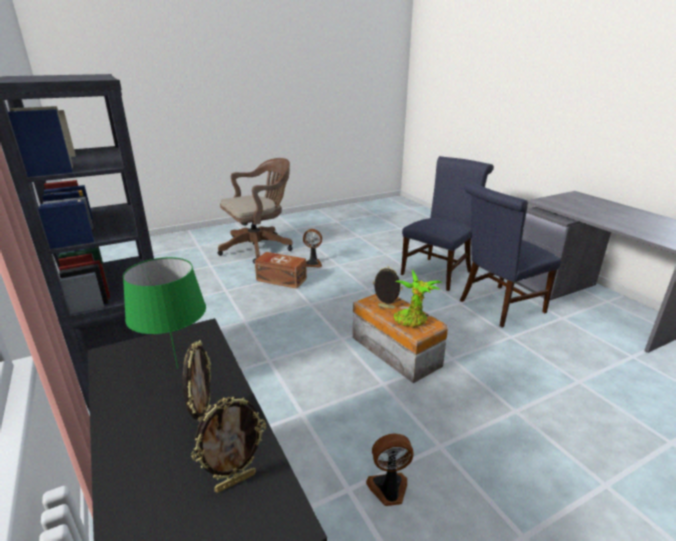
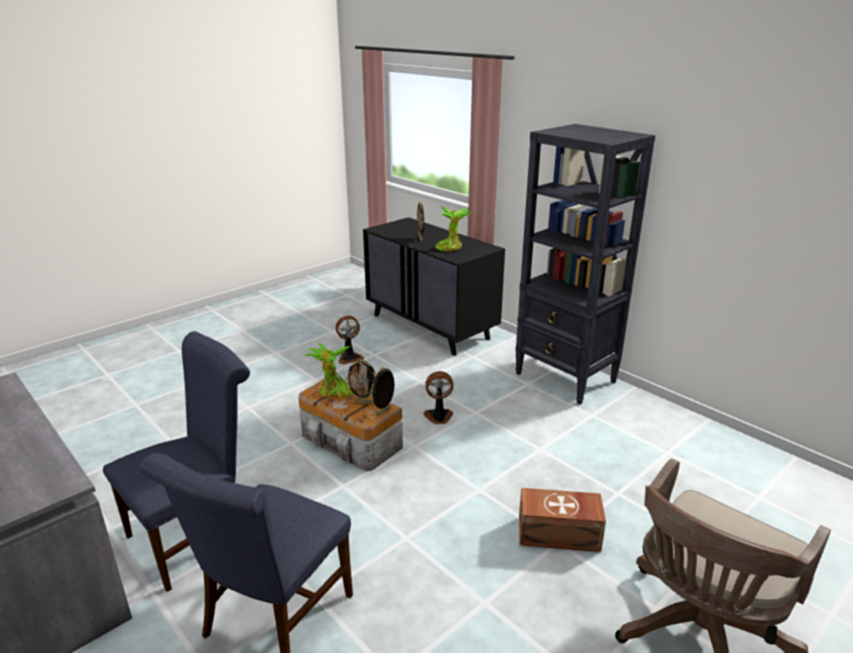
camera: 165 degrees right, 0 degrees up
green table lamp [123,257,206,368] -> potted plant [435,206,472,252]
picture frame [191,397,266,493] -> picture frame moved to [370,367,395,416]
fan [303,229,322,268] -> fan moved to [423,371,453,424]

